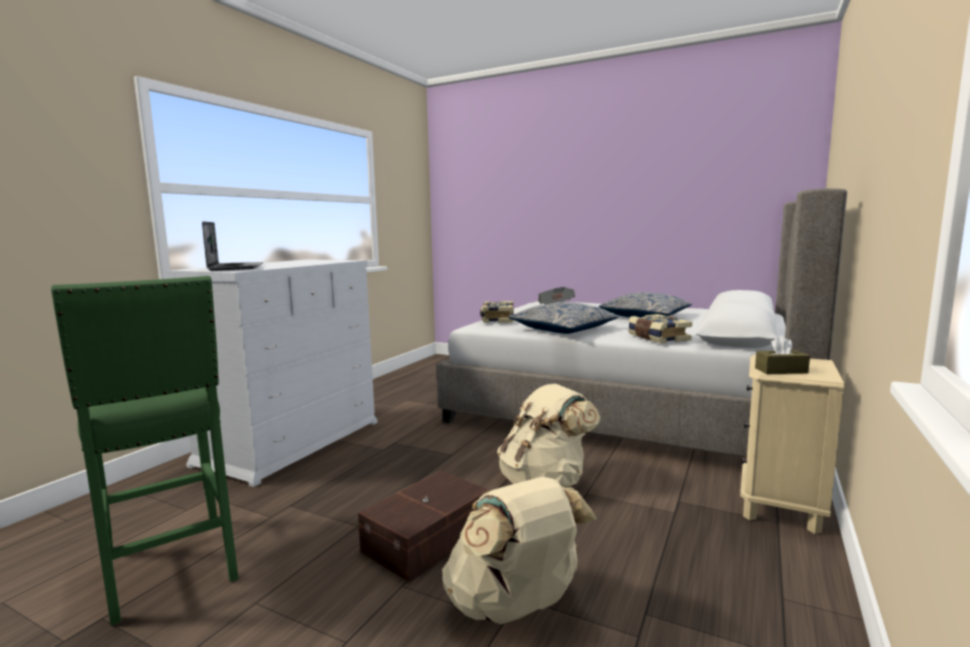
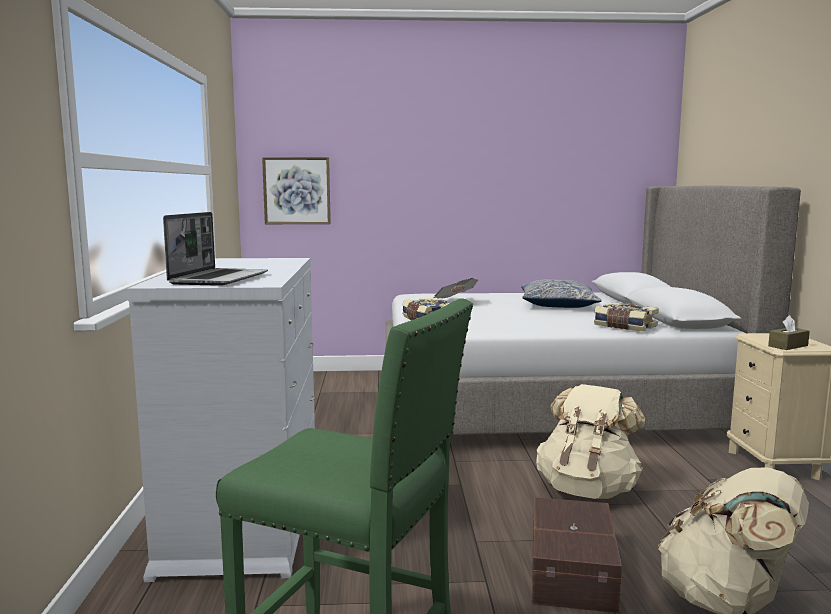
camera: 30 degrees left, 0 degrees up
laptop [202,221,263,271] -> laptop turned 60 degrees clockwise [163,212,268,286]
pillow [508,302,619,334] -> none
none -> picture [262,157,331,224]

